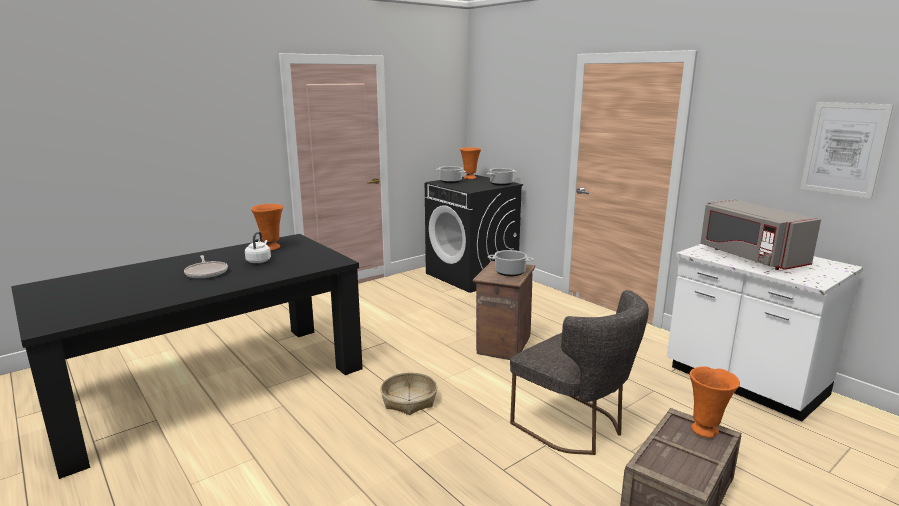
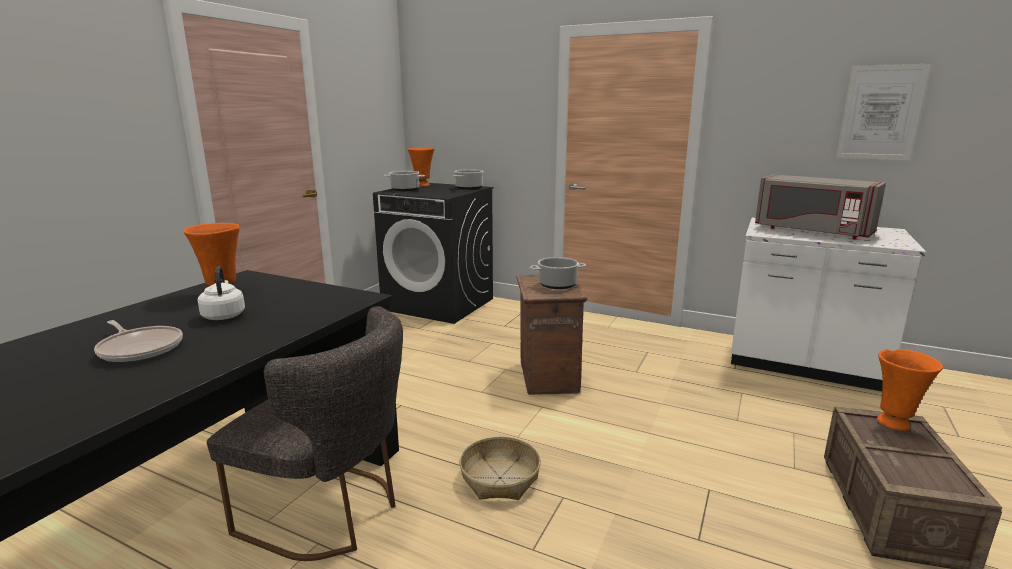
camera: 25 degrees left, 0 degrees up
grey chair [510,290,649,455] -> grey chair moved to [207,306,403,561]

